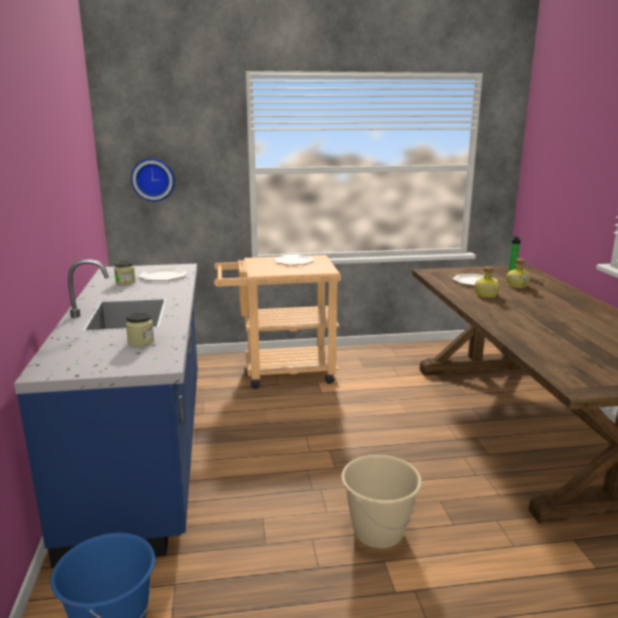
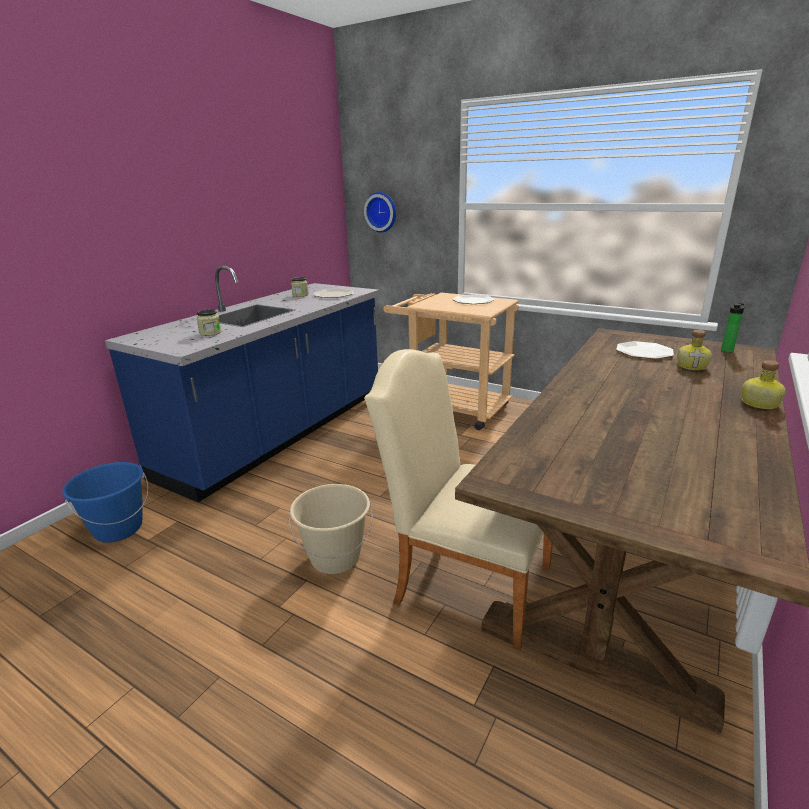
camera: 40 degrees right, 5 degrees up
bottle [475,266,499,298] -> bottle moved to [742,360,786,409]
none -> beige chair [364,349,553,650]

